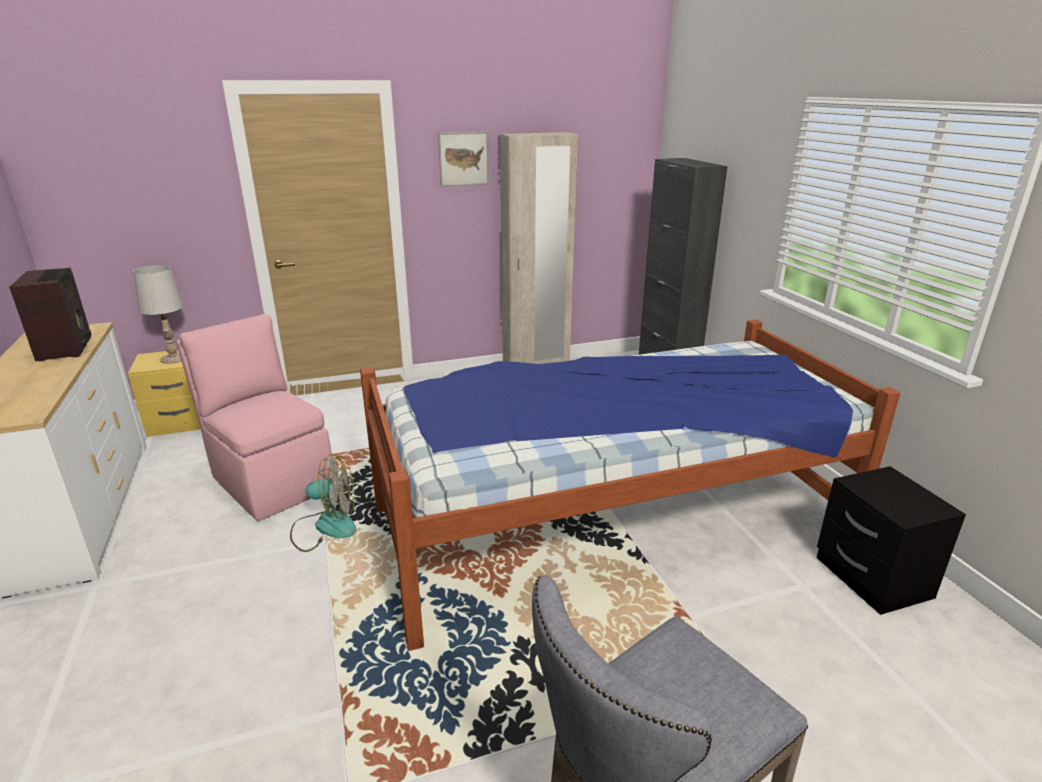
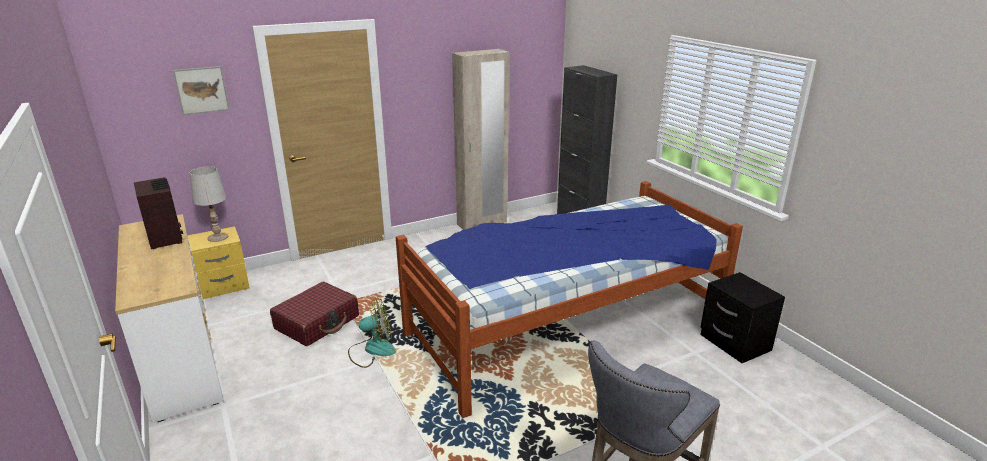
camera: 10 degrees left, 0 degrees up
pink chair [176,314,335,521] -> red suitcase [270,282,359,346]
picture [438,132,489,187] -> picture moved to [173,66,230,115]

